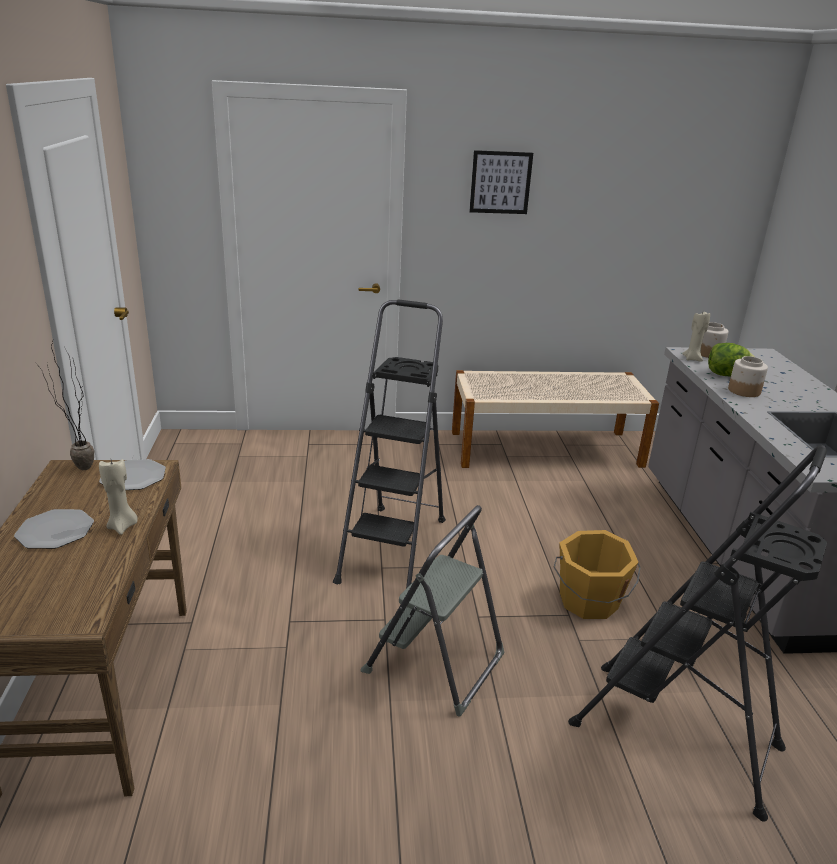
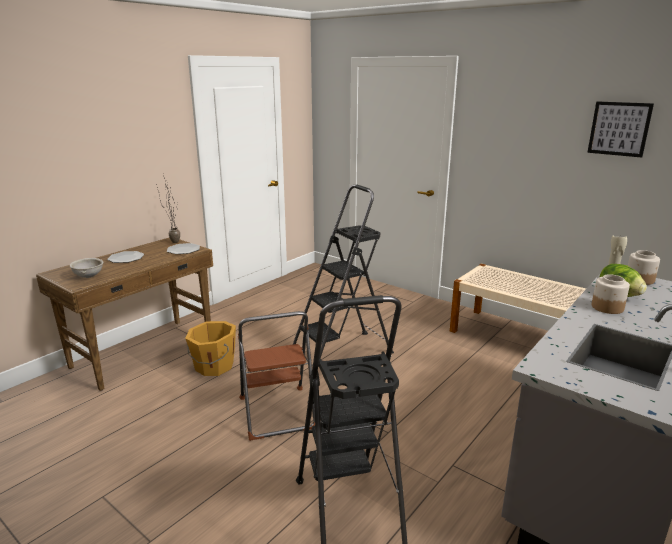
camera: 45 degrees right, 5 degrees down
beige candle [99,459,138,535] -> none
grey step ladder [360,505,504,717] -> brown step ladder [238,311,315,441]
picture [469,150,533,214] -> picture moved to [587,101,654,158]
orange bucket [554,530,640,619] -> orange bucket moved to [185,321,236,376]
none -> grey bowl [70,258,103,278]

